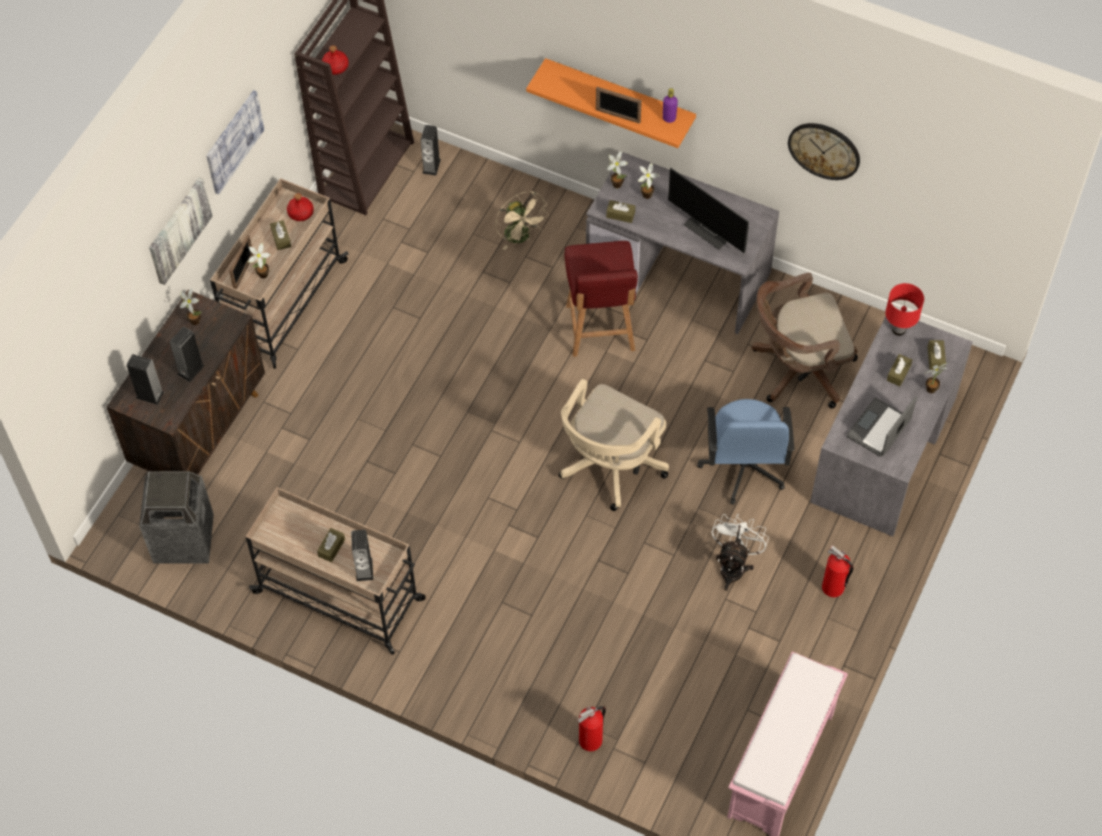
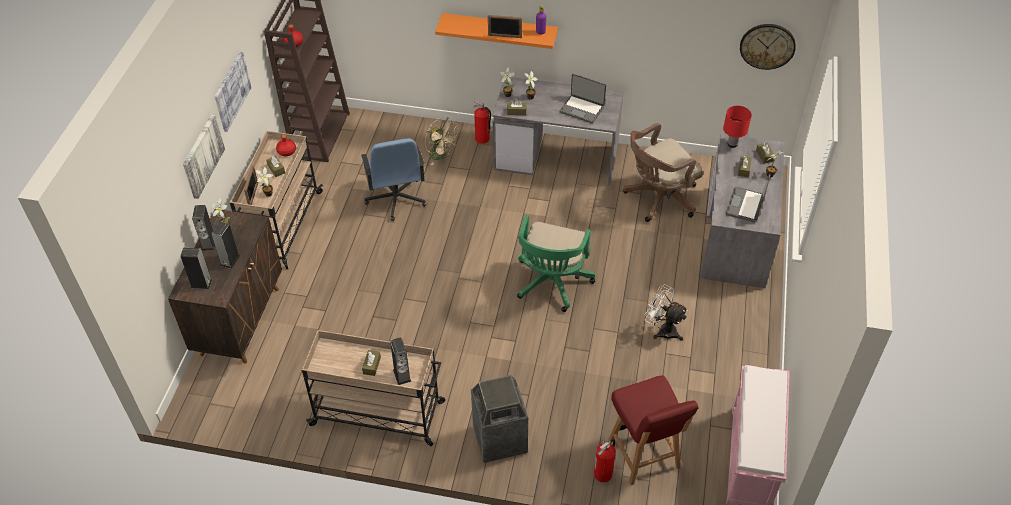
camera: 15 degrees left, 10 degrees down
trash can [139,471,214,564] -> trash can moved to [471,375,528,463]
speaker [421,125,441,175] -> speaker moved to [192,205,215,251]
beige office chair [559,379,669,511] -> green office chair [517,215,595,312]
red chair [565,241,638,357] -> red chair moved to [608,375,699,485]
monitor [668,168,749,253] -> laptop [559,74,606,123]
blue office chair [697,399,794,505] -> blue office chair moved to [361,138,426,221]
white fan [711,514,769,591] -> white fan turned 60 degrees counterclockwise [645,284,688,341]
wall clock [788,123,860,180] -> wall clock moved to [740,24,796,70]
fire extinguisher [822,545,854,597] -> fire extinguisher moved to [473,101,491,144]

